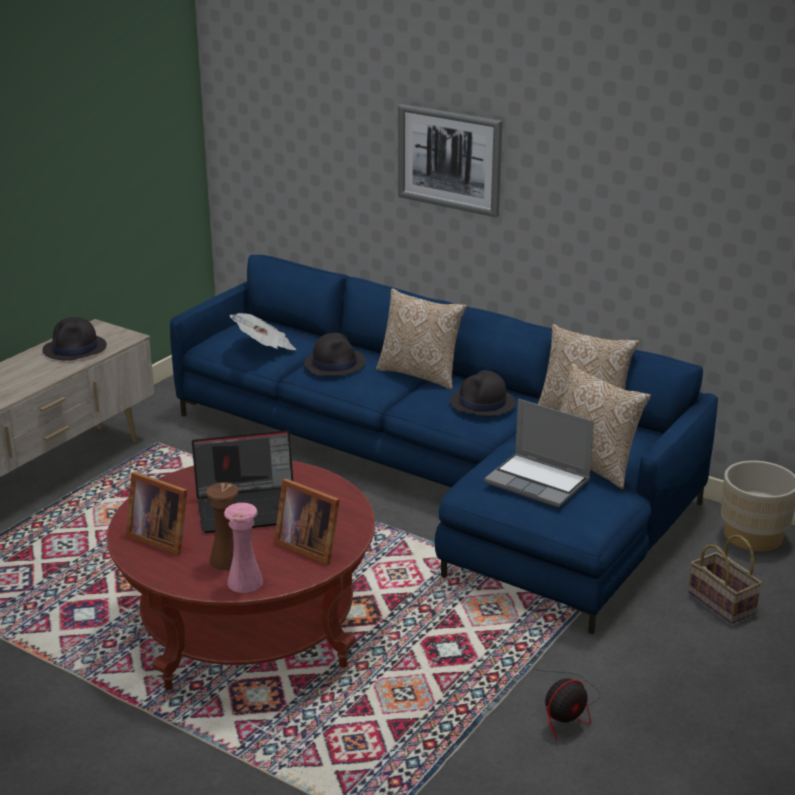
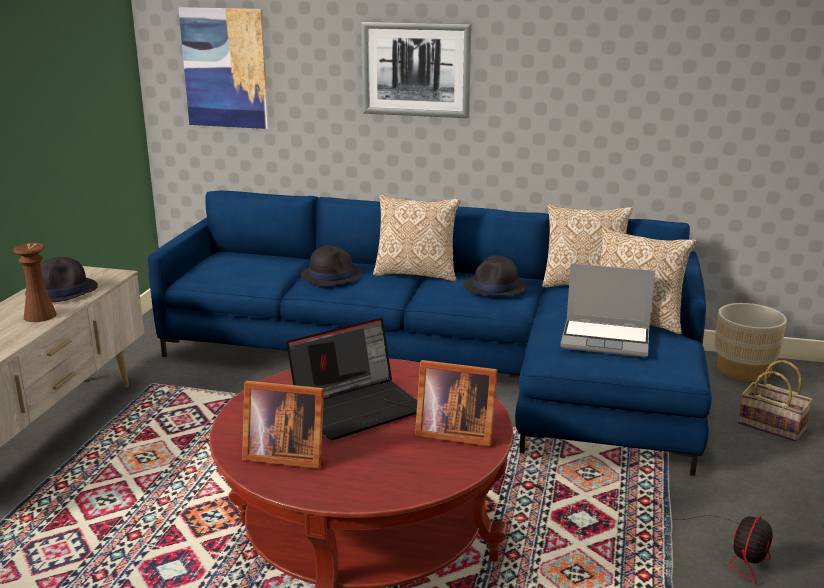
camera: 20 degrees left, 5 degrees down
brown vase [206,482,239,570] -> brown vase moved to [13,243,57,322]
pink vase [224,503,263,593] -> none
newspaper [229,313,297,350] -> none
none -> picture [179,7,269,129]

